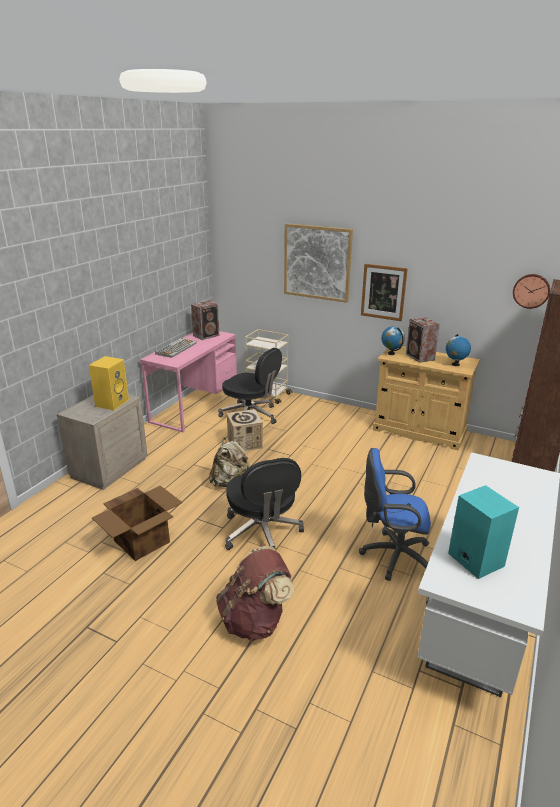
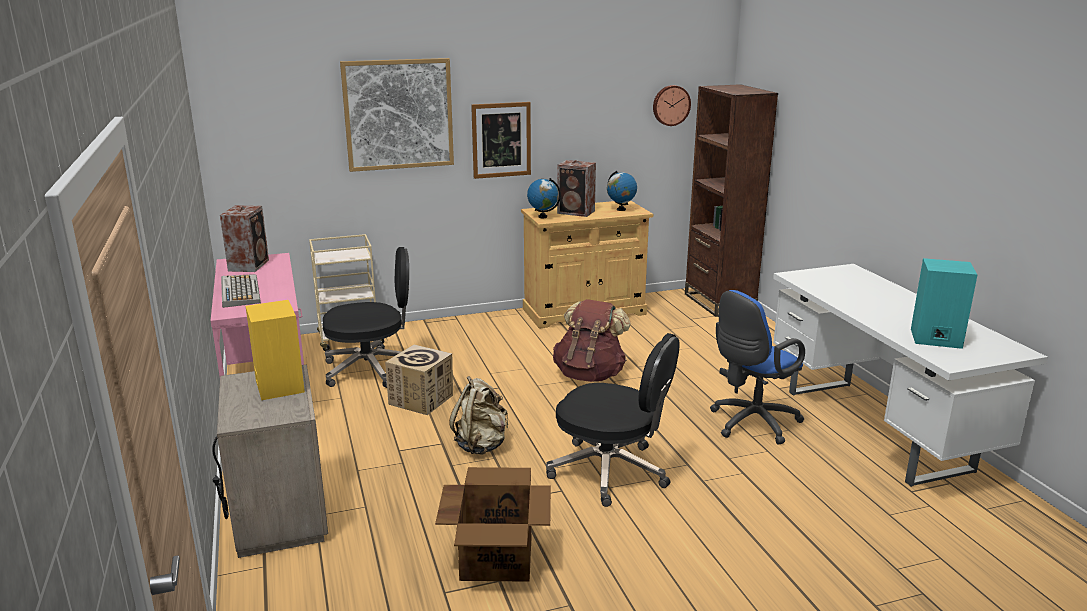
camera: 45 degrees left, 5 degrees down
brown backpack [216,546,294,641] -> brown backpack moved to [553,299,631,382]

